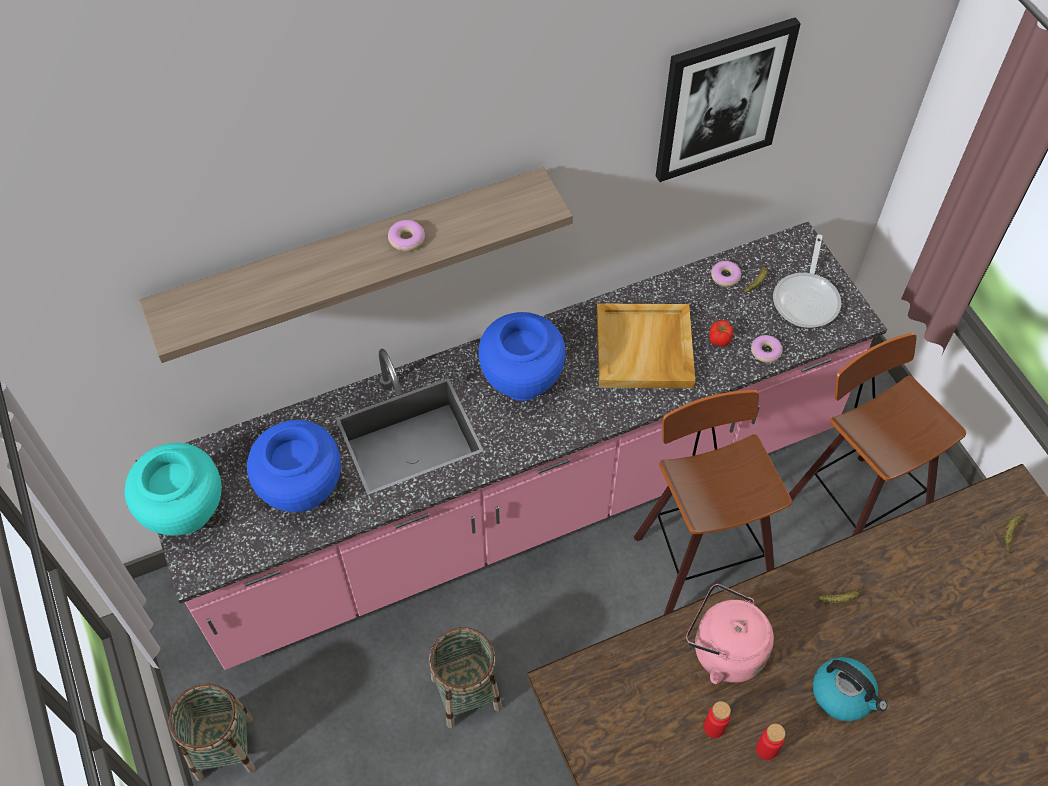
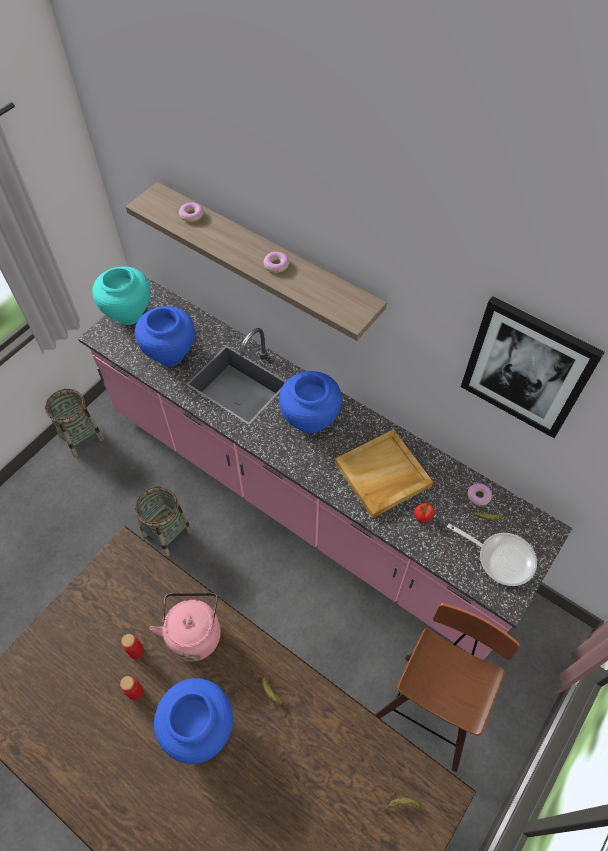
camera: 60 degrees right, 0 degrees up
stool [634,390,792,615] -> none
donut [751,335,783,363] -> donut moved to [179,203,204,222]
frying pan [773,234,841,328] -> frying pan turned 135 degrees counterclockwise [447,524,537,586]
kettle [813,657,887,721] -> blue vase [154,678,233,764]

